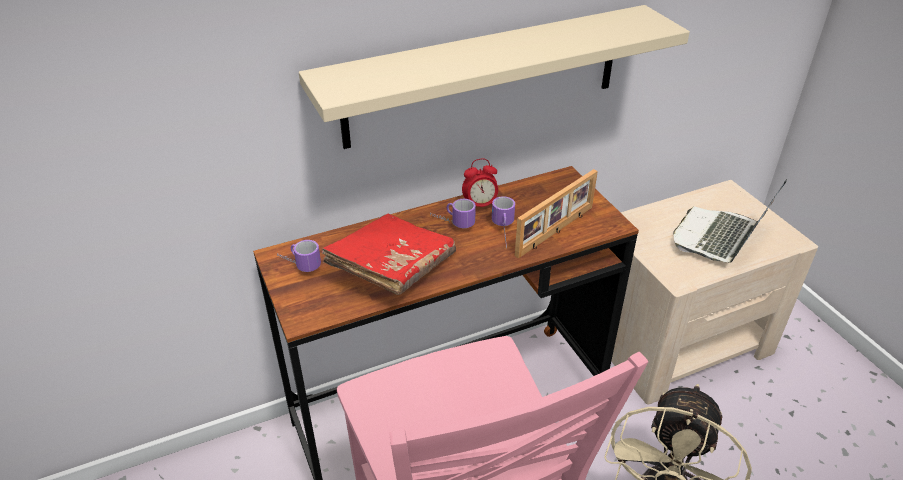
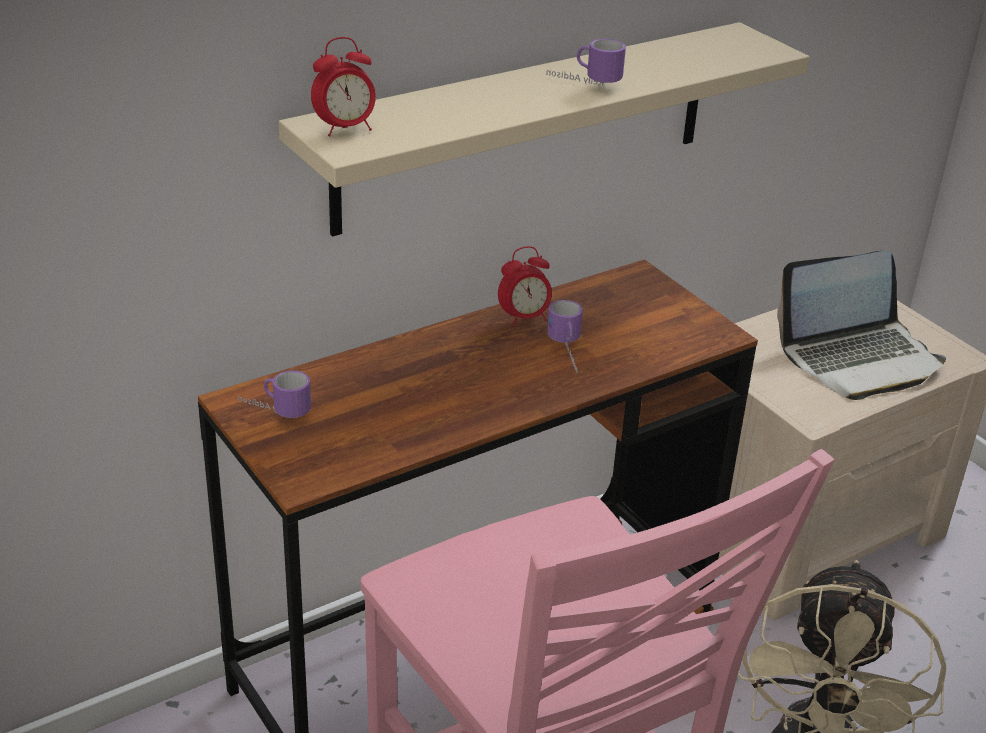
camera: 10 degrees left, 5 degrees down
red book [322,214,456,294] -> none
mug [430,199,476,228] -> mug moved to [546,39,626,86]
picture frame [515,169,598,258] -> none
laptop [673,179,787,263] -> laptop turned 135 degrees counterclockwise [777,250,946,400]
none -> alarm clock [311,37,376,136]

